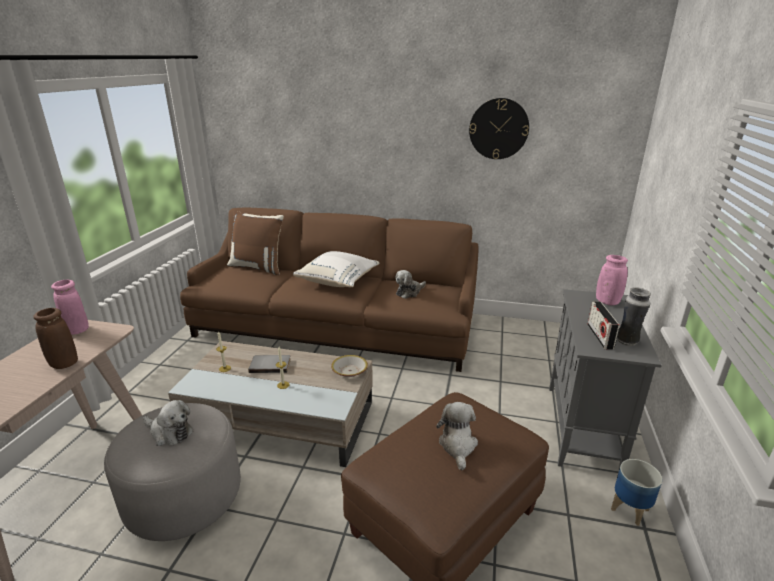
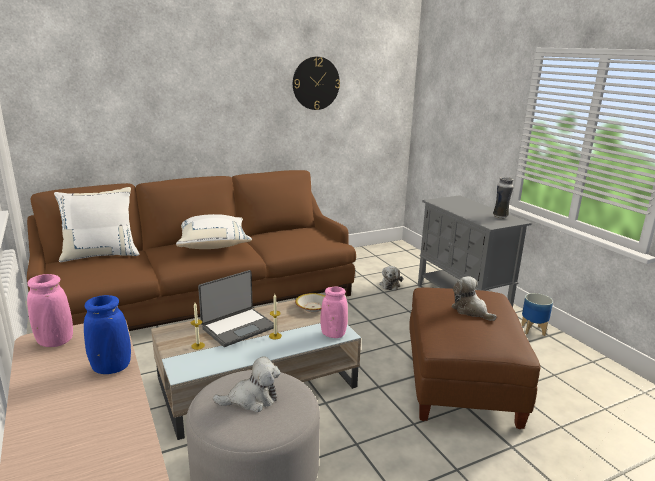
camera: 40 degrees left, 5 degrees down
brown vase [33,308,78,369] -> blue vase [84,295,131,374]
brown pillow [227,210,284,275] -> white pillow [54,187,139,262]
grey book [248,355,291,373] -> laptop [198,270,274,347]
plush toy [395,270,426,299] -> plush toy moved to [379,266,403,290]
radio [587,301,620,349] -> none
pink vase [596,255,628,305] -> pink vase moved to [320,287,348,338]

